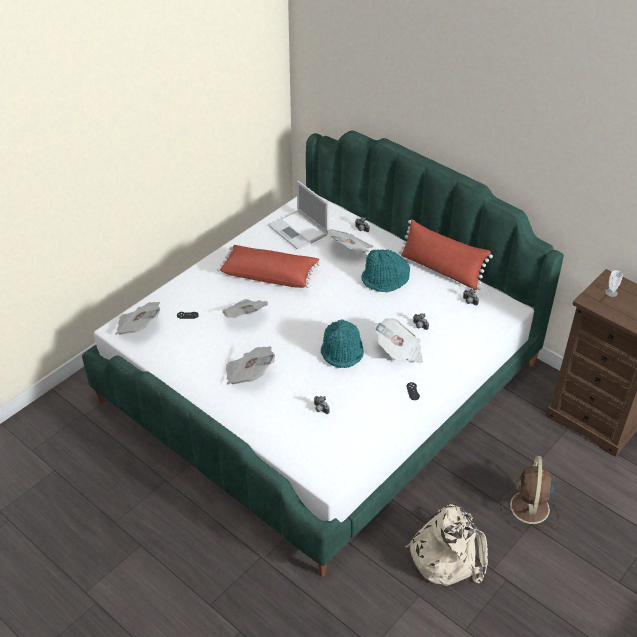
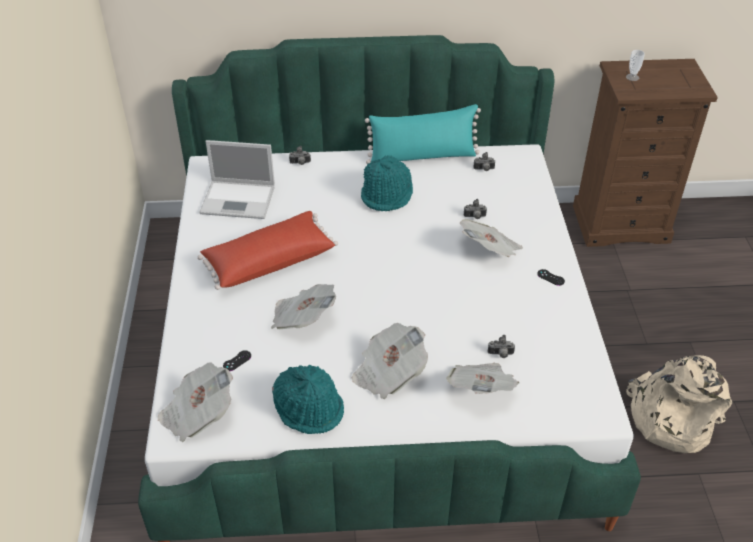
camera: 45 degrees left, 0 degrees up
turquoise hat [321,319,364,368] -> turquoise hat moved to [272,365,344,434]
newspaper [327,229,373,253] -> newspaper moved to [446,363,519,394]
red pillow [399,219,493,290] -> turquoise pillow [365,104,481,164]
brown fan [502,456,559,533] -> none

